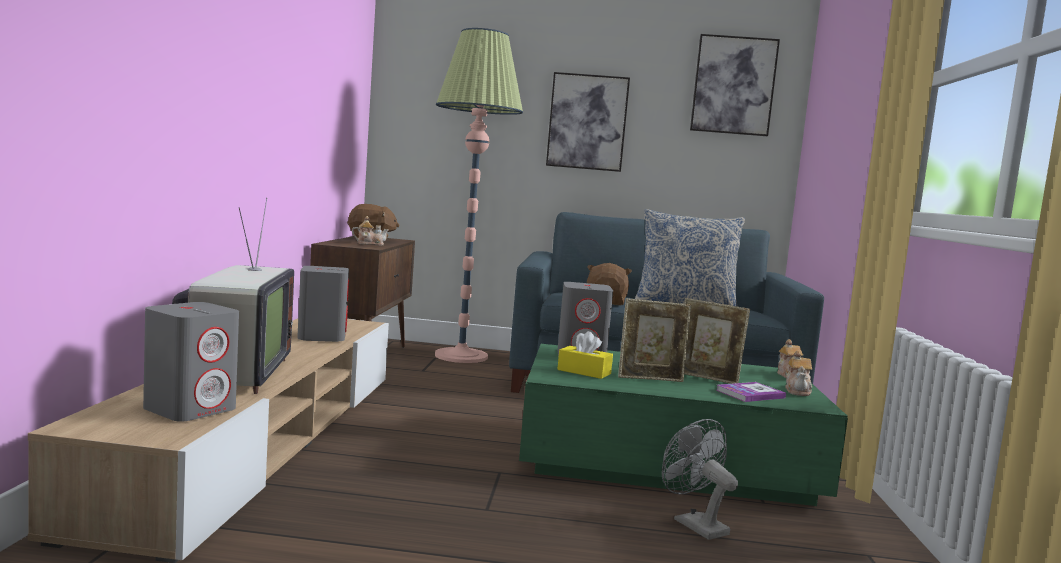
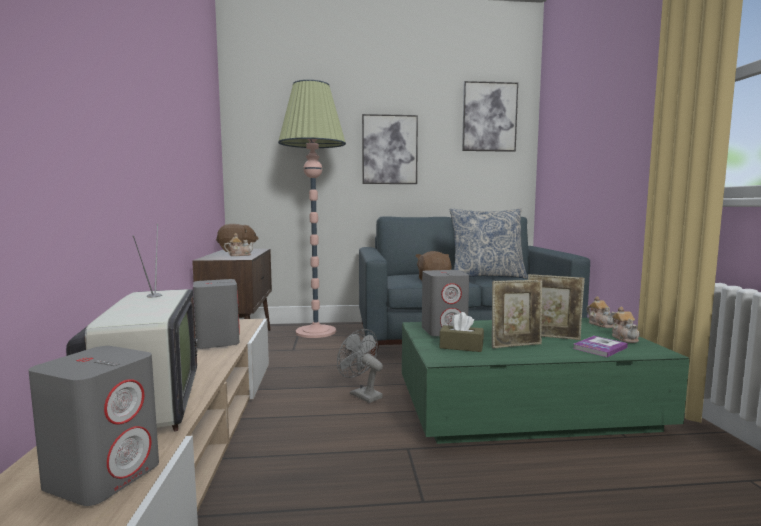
camera: 10 degrees left, 0 degrees up
yellow tissue box [558,331,613,379] -> brown tissue box [439,312,484,352]
grey fan [662,419,738,540] -> grey fan moved to [337,329,383,403]

